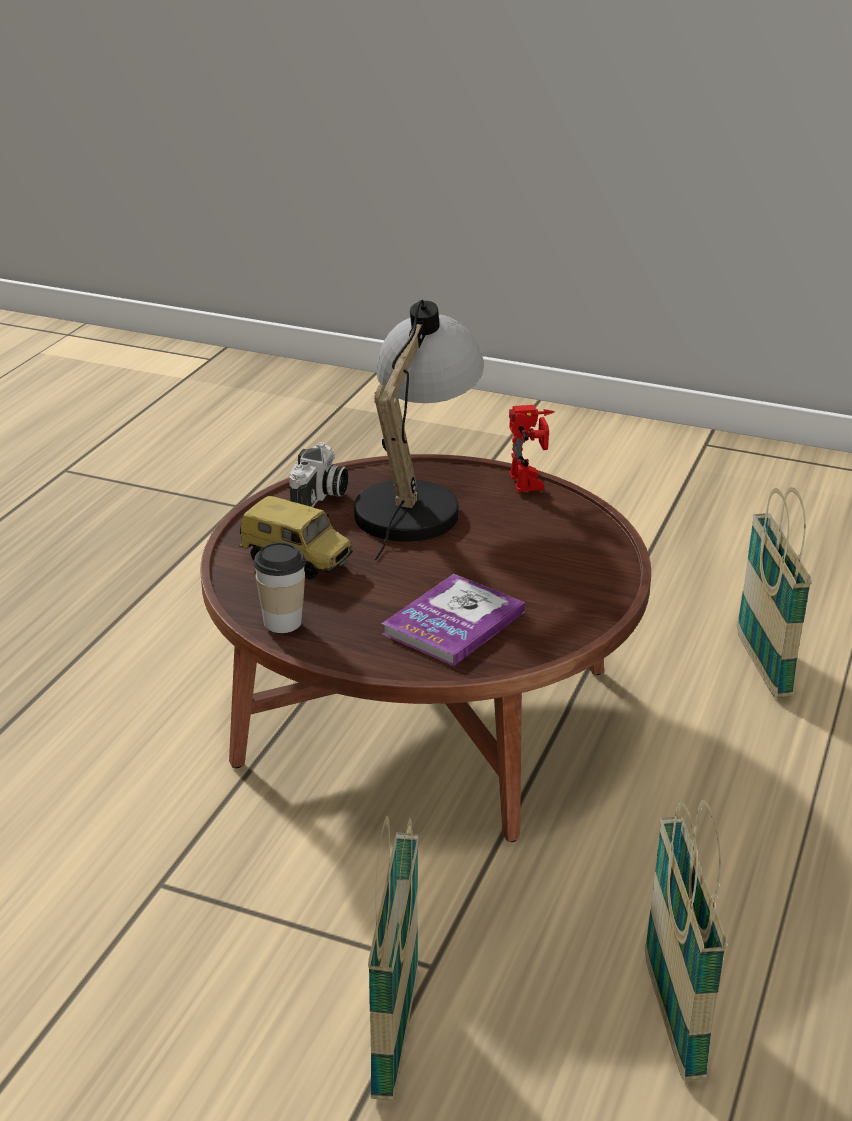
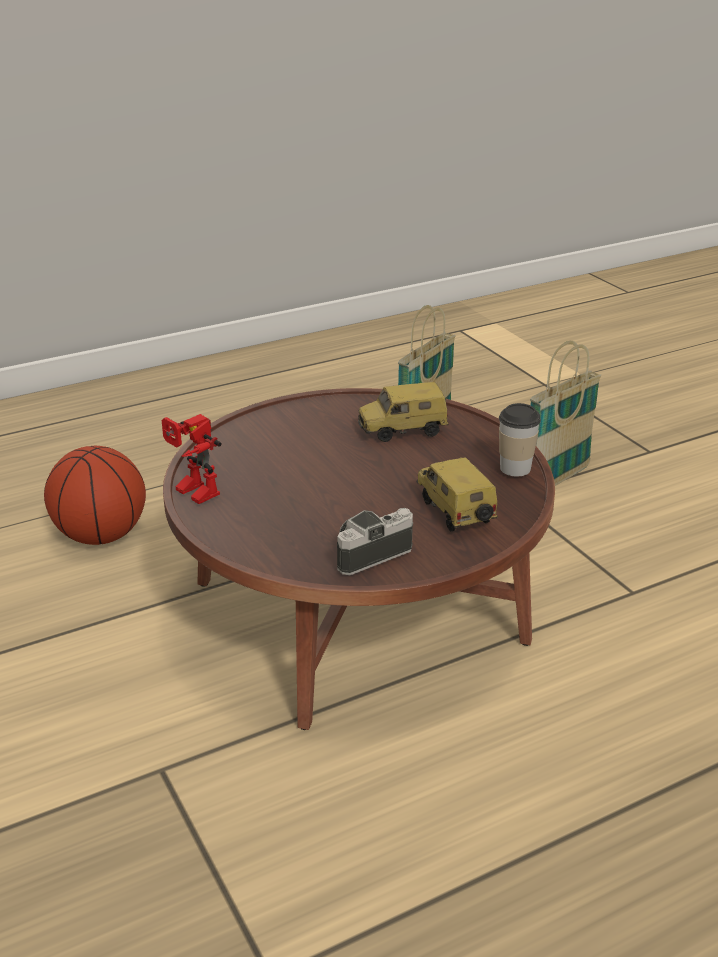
camera: 140 degrees left, 0 degrees up
table lamp [354,300,484,560] -> none
book [382,574,525,666] -> toy car [358,382,449,442]
toy robot [509,405,555,492] -> toy robot turned 75 degrees counterclockwise [161,414,222,504]
basket [737,487,812,698] -> basketball [44,446,146,545]

